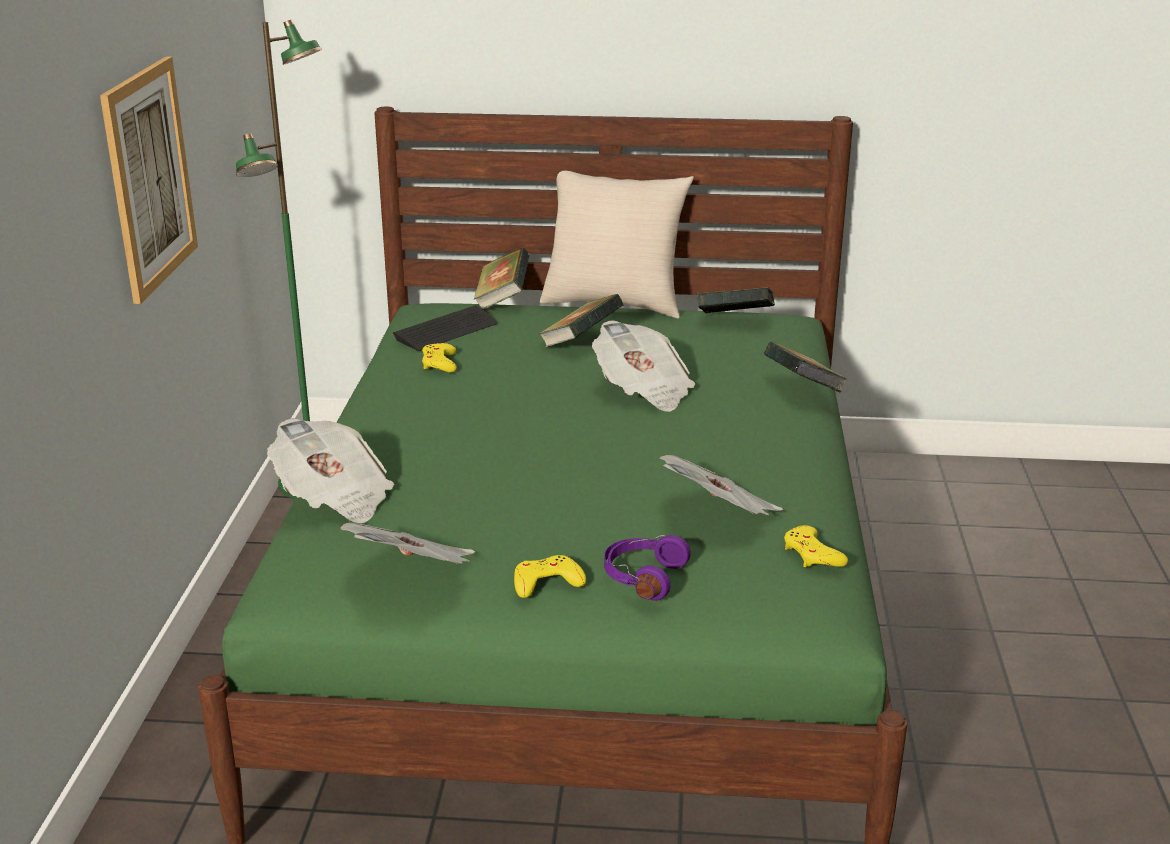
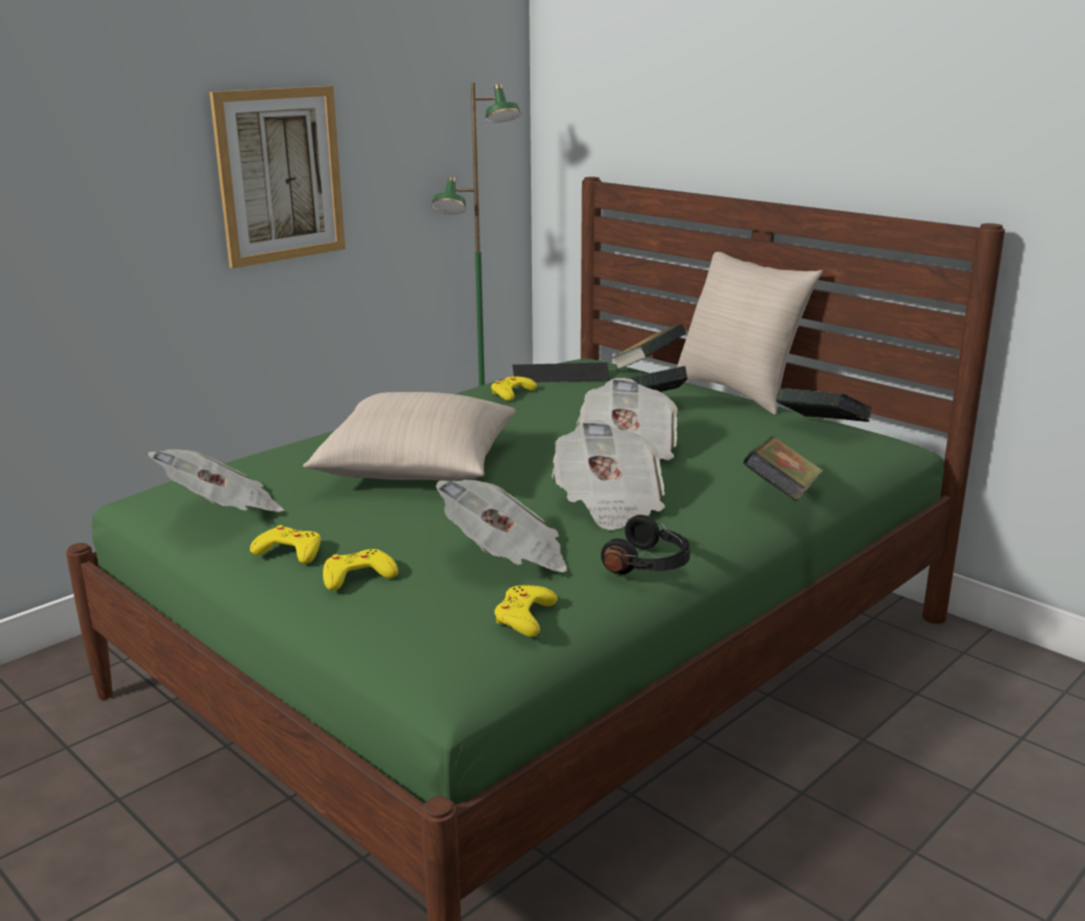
camera: 40 degrees right, 5 degrees down
newspaper [267,418,394,523] -> newspaper moved to [552,420,665,530]
purple headphones [604,535,691,601] -> yellow game controller [323,549,398,590]
none -> beige pillow [303,392,515,480]
none -> black headphones [601,515,690,574]

